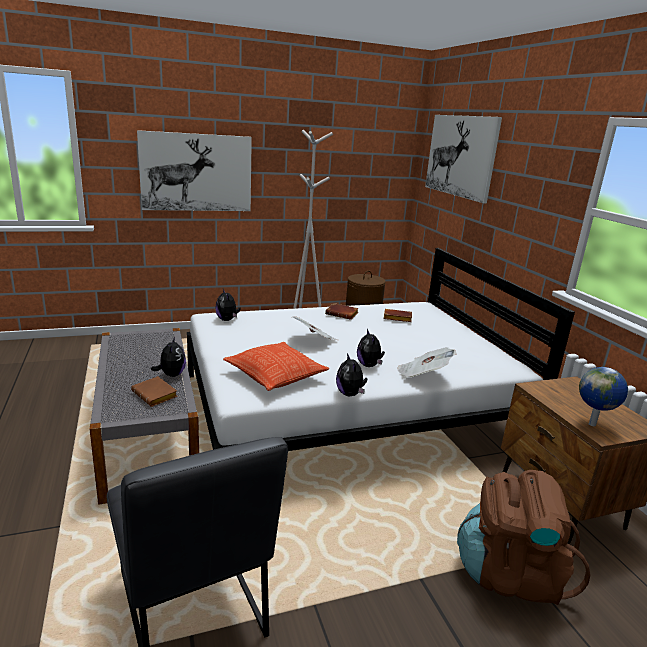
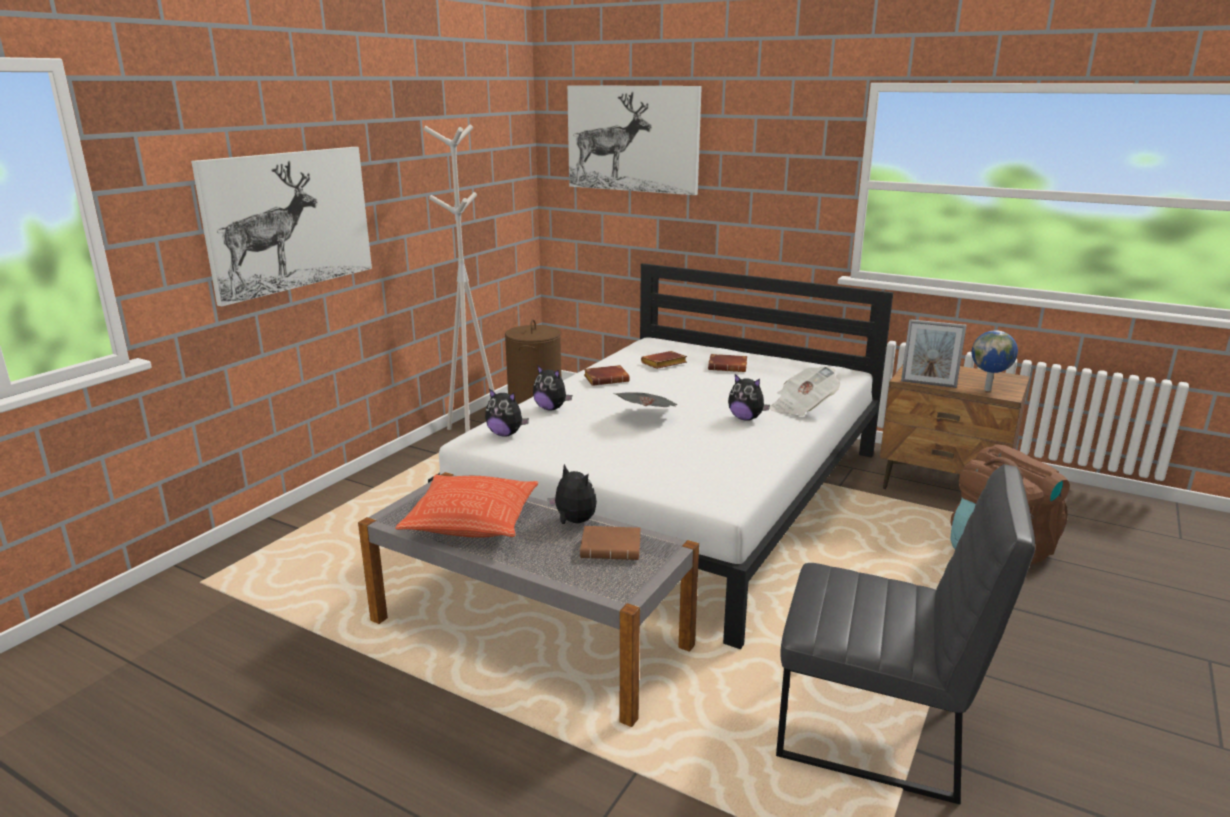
camera: 40 degrees left, 0 degrees up
orange pillow [223,342,329,391] -> orange pillow moved to [395,475,539,538]
plush toy [336,353,367,396] -> plush toy moved to [533,366,572,411]
none -> brown book [708,354,747,372]
none -> picture frame [901,319,967,388]

